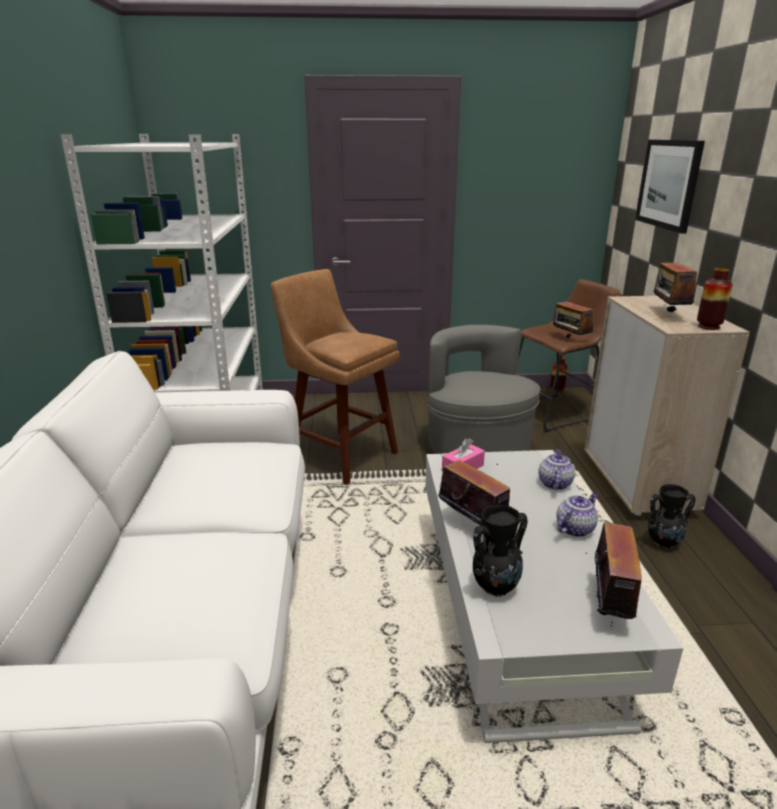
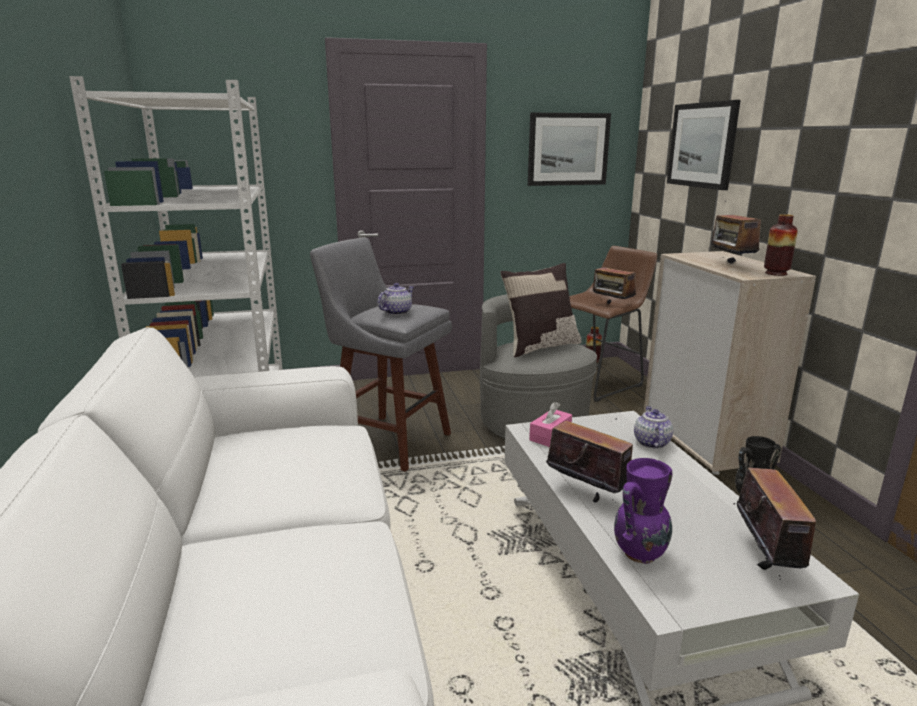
camera: 10 degrees left, 5 degrees down
brown stool [271,269,400,485] -> grey stool [310,237,452,472]
black vase [473,505,528,597] -> purple vase [614,458,673,564]
teapot [556,493,598,537] -> teapot moved to [377,283,414,315]
none -> pillow [500,263,582,358]
none -> picture [528,113,611,186]

